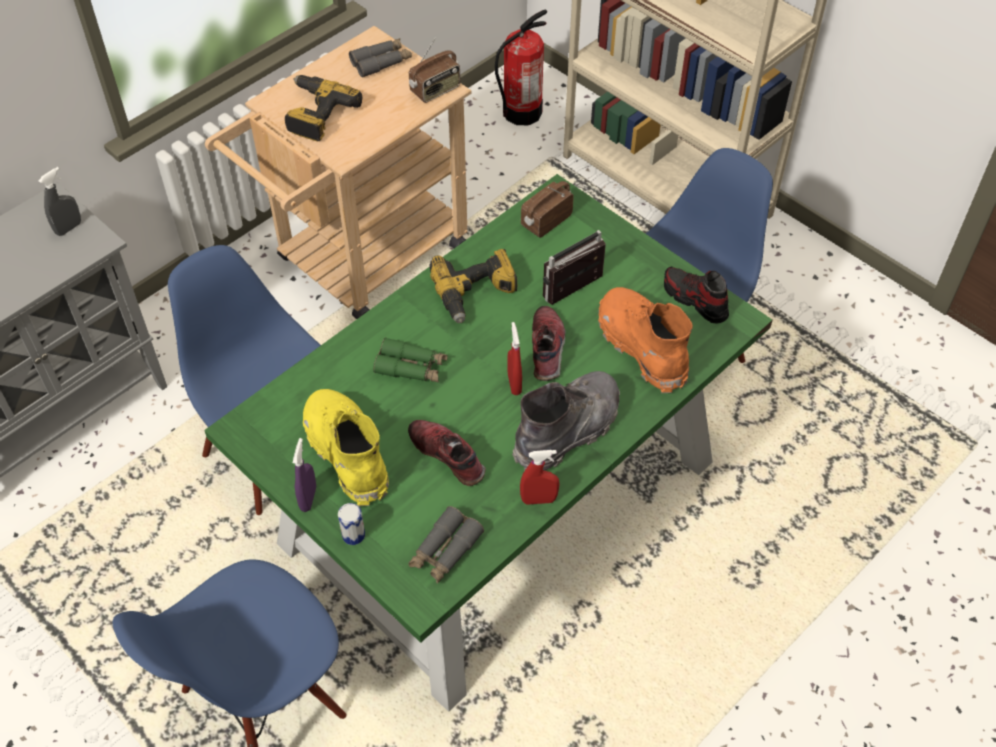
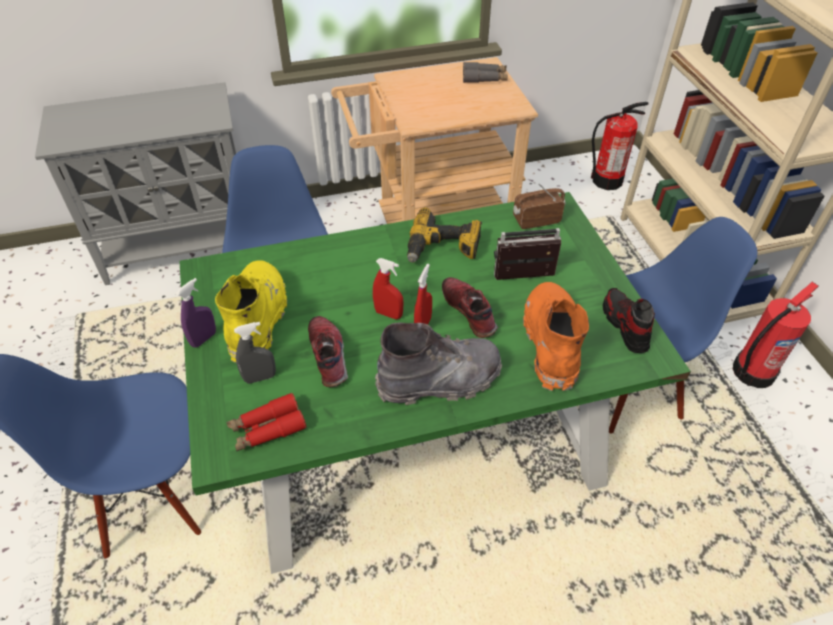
camera: 30 degrees right, 5 degrees down
grey spray bottle [39,167,81,236] -> grey spray bottle moved to [234,322,276,384]
power drill [285,75,362,141] -> none
can [338,503,365,545] -> none
green binoculars [373,337,448,382] -> none
grey binoculars [408,506,484,583] -> red binoculars [226,393,306,451]
radio [409,37,460,103] -> none
red spray bottle [520,450,560,505] -> red spray bottle moved to [373,258,403,319]
shoe [532,306,566,381] -> shoe turned 60 degrees counterclockwise [442,277,498,338]
none -> fire extinguisher [733,282,818,388]

